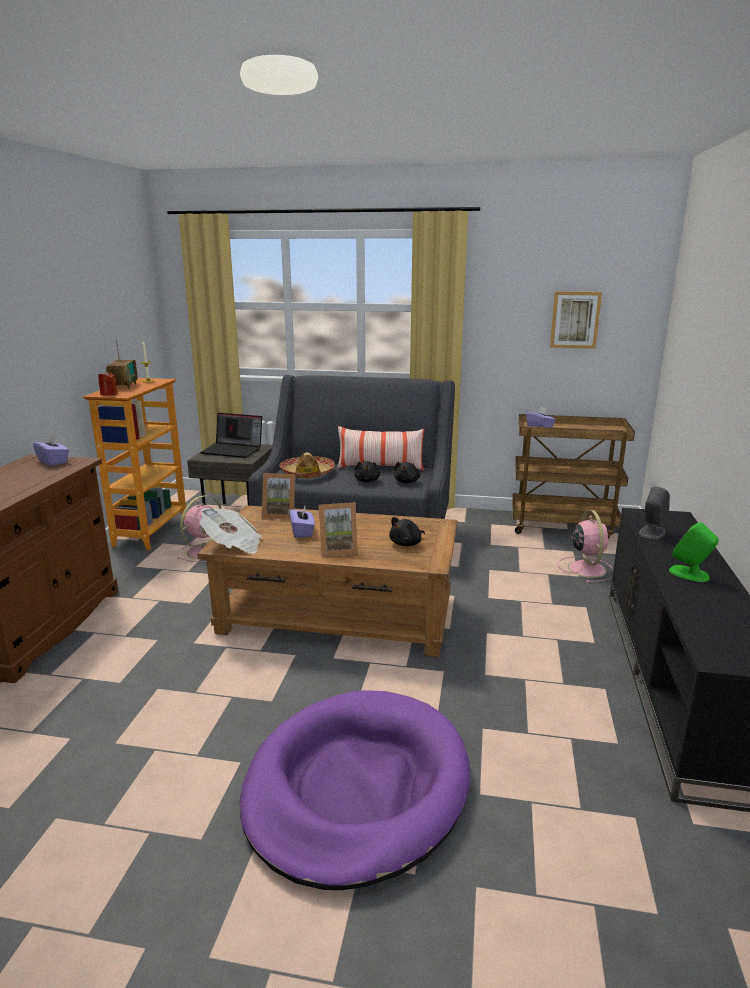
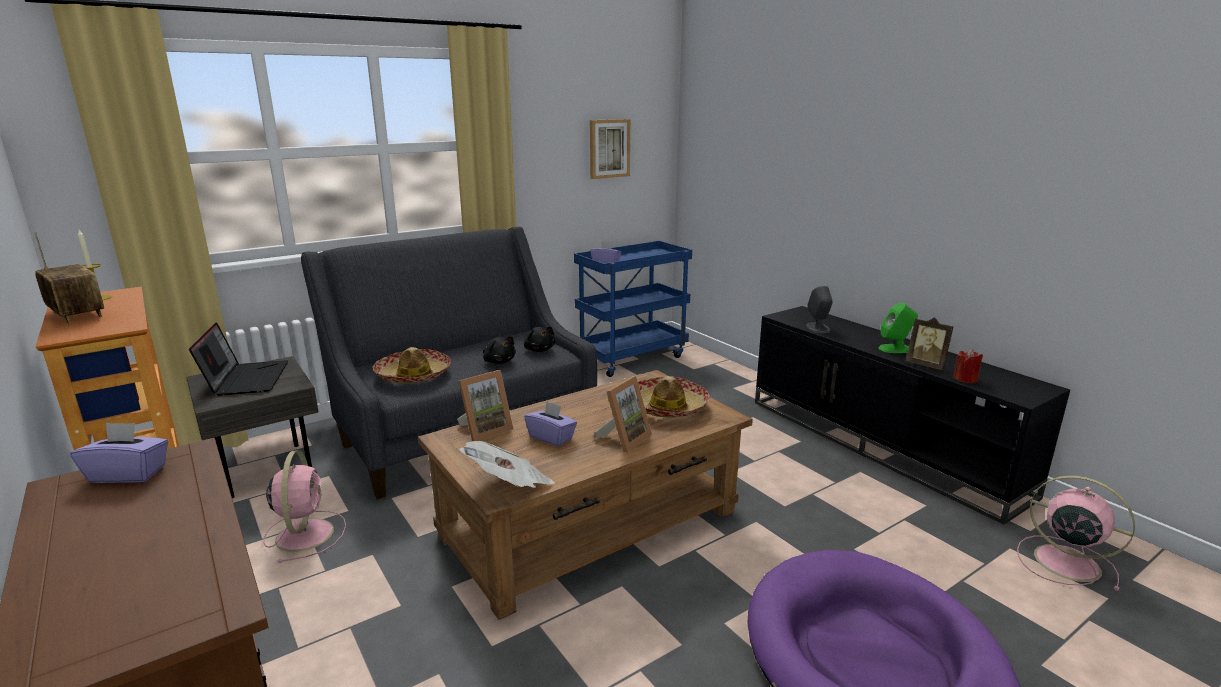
camera: 45 degrees left, 0 degrees up
red candle [98,371,117,396] -> red candle moved to [953,349,983,383]
laptop [200,413,262,458] -> laptop turned 75 degrees counterclockwise [189,322,288,396]
pillow [337,426,424,471] -> none
black plush toy [389,517,425,546] -> hat [638,376,710,418]
brown cart [512,414,635,539] -> blue cart [574,241,692,377]
pink fan [558,510,613,583] -> pink fan moved to [1017,476,1135,591]
none -> picture frame [906,317,954,370]

